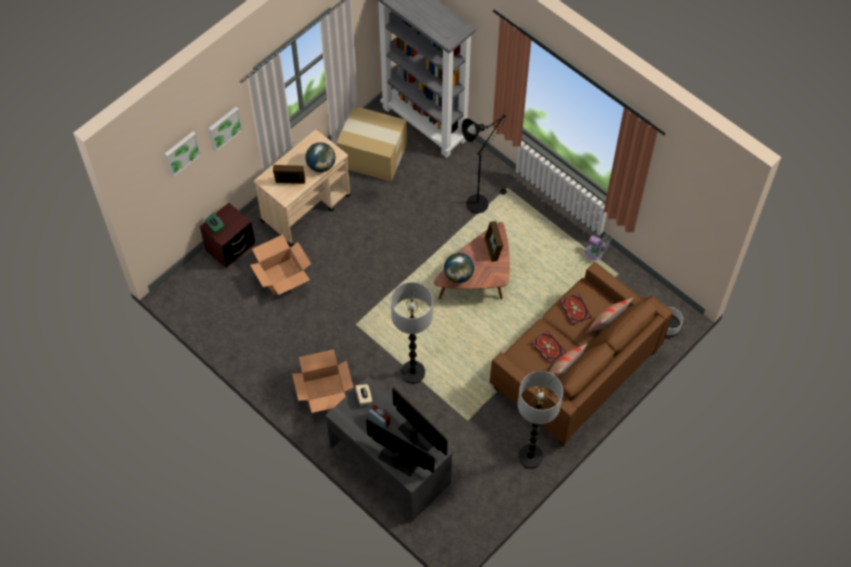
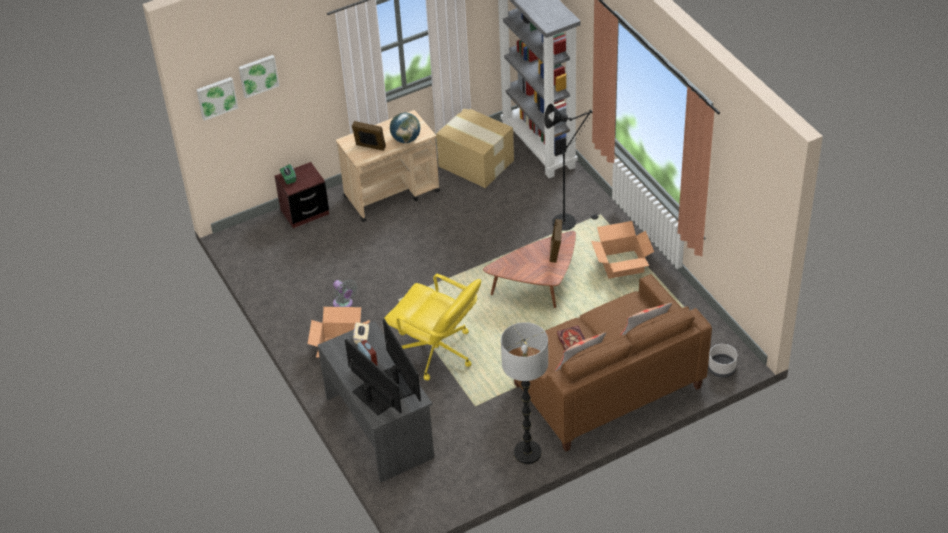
camera: 20 degrees right, 15 degrees down
picture [209,107,243,152] -> picture moved to [196,77,238,121]
cardboard box [250,235,311,296] -> cardboard box moved to [591,221,654,279]
floor lamp [391,282,433,384] -> yellow office chair [384,274,481,380]
globe [444,253,474,283] -> none
book [560,293,591,325] -> none
grey fan [585,234,611,260] -> grey fan moved to [333,280,357,307]

